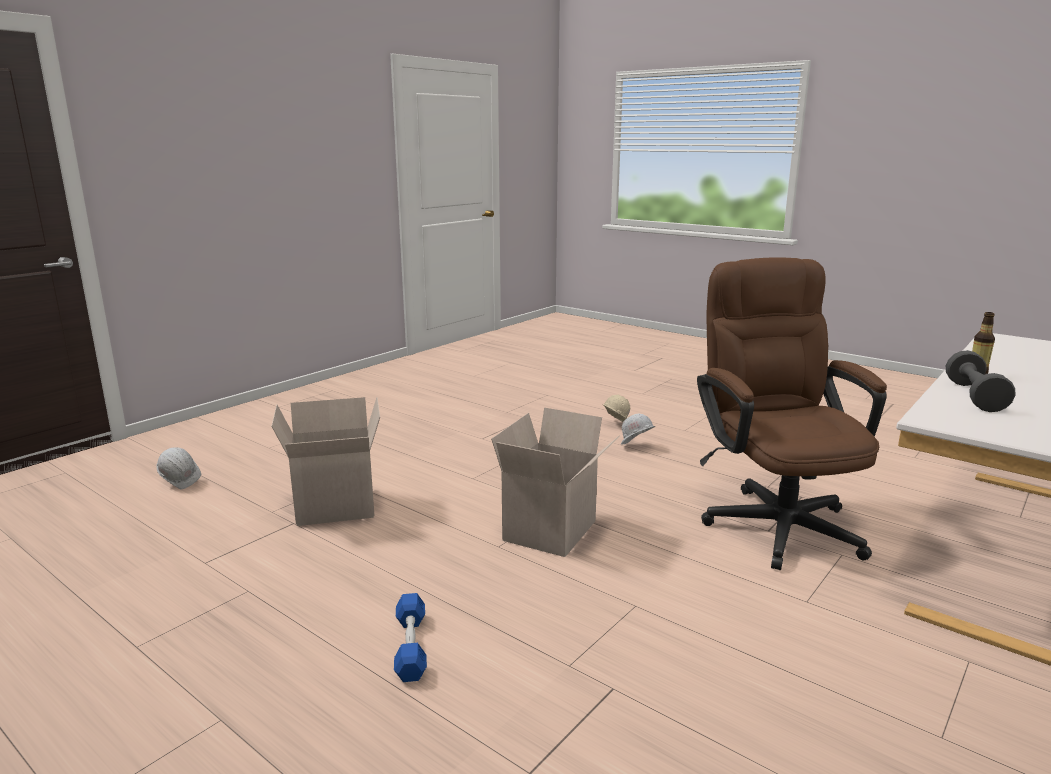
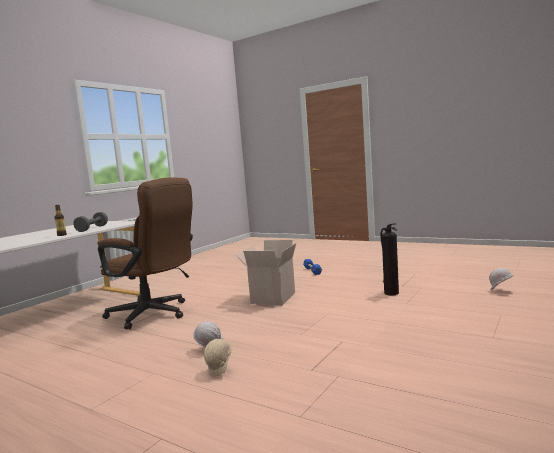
camera: 175 degrees right, 10 degrees down
cardboard box [271,397,380,526] -> fire extinguisher [381,223,399,295]
brown office chair [697,257,887,570] -> brown office chair turned 45 degrees counterclockwise [98,177,193,329]

